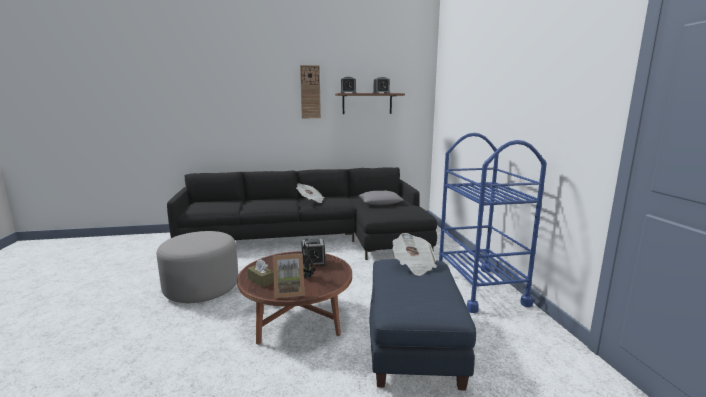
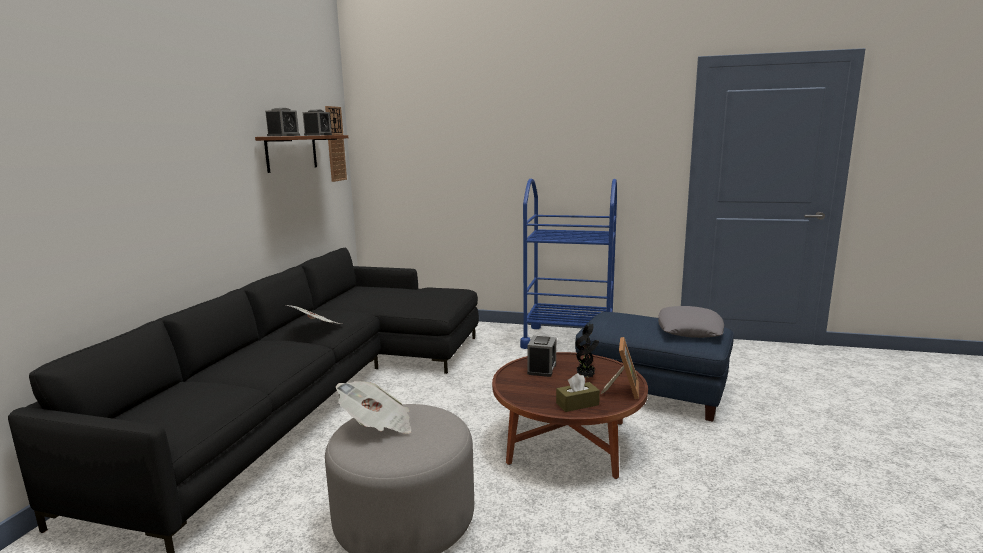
camera: 65 degrees left, 0 degrees up
wall clock [300,65,321,118] -> wall clock moved to [325,106,347,182]
grey pillow [359,191,403,205] -> grey pillow moved to [658,306,724,338]
newspaper [393,233,437,276] -> newspaper moved to [336,381,411,434]

